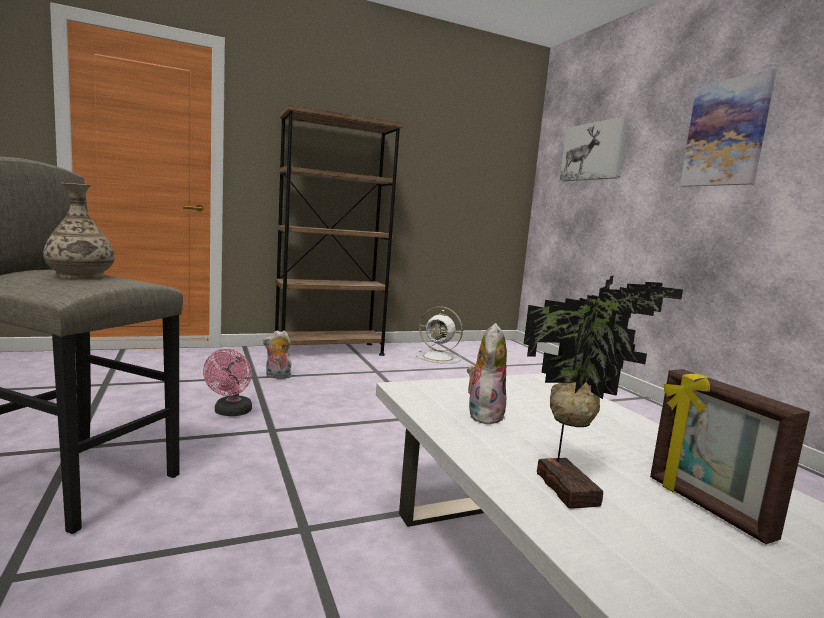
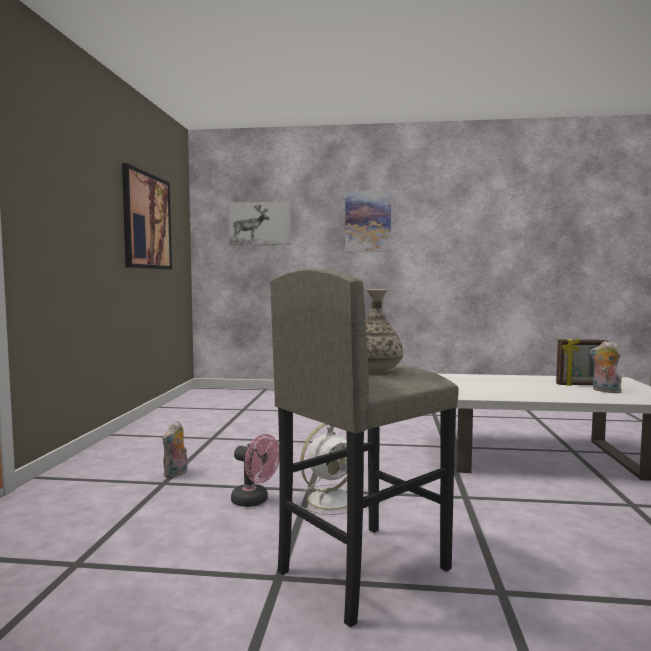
camera: 60 degrees left, 5 degrees down
brown bookcase [273,105,403,356] -> none
white fan [416,306,463,364] -> white fan moved to [293,423,365,515]
plush toy [467,323,507,424] -> plush toy moved to [590,341,622,393]
potted plant [524,275,683,509] -> none
none -> picture [122,163,172,270]

